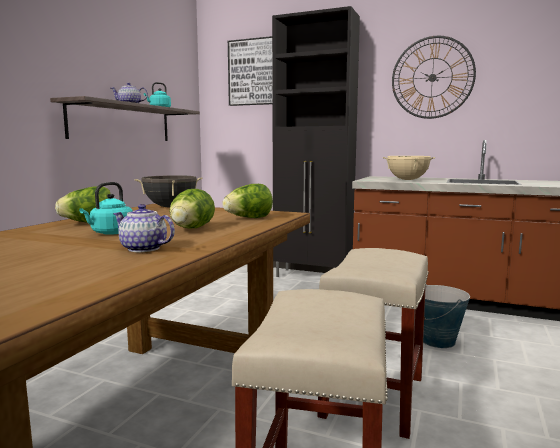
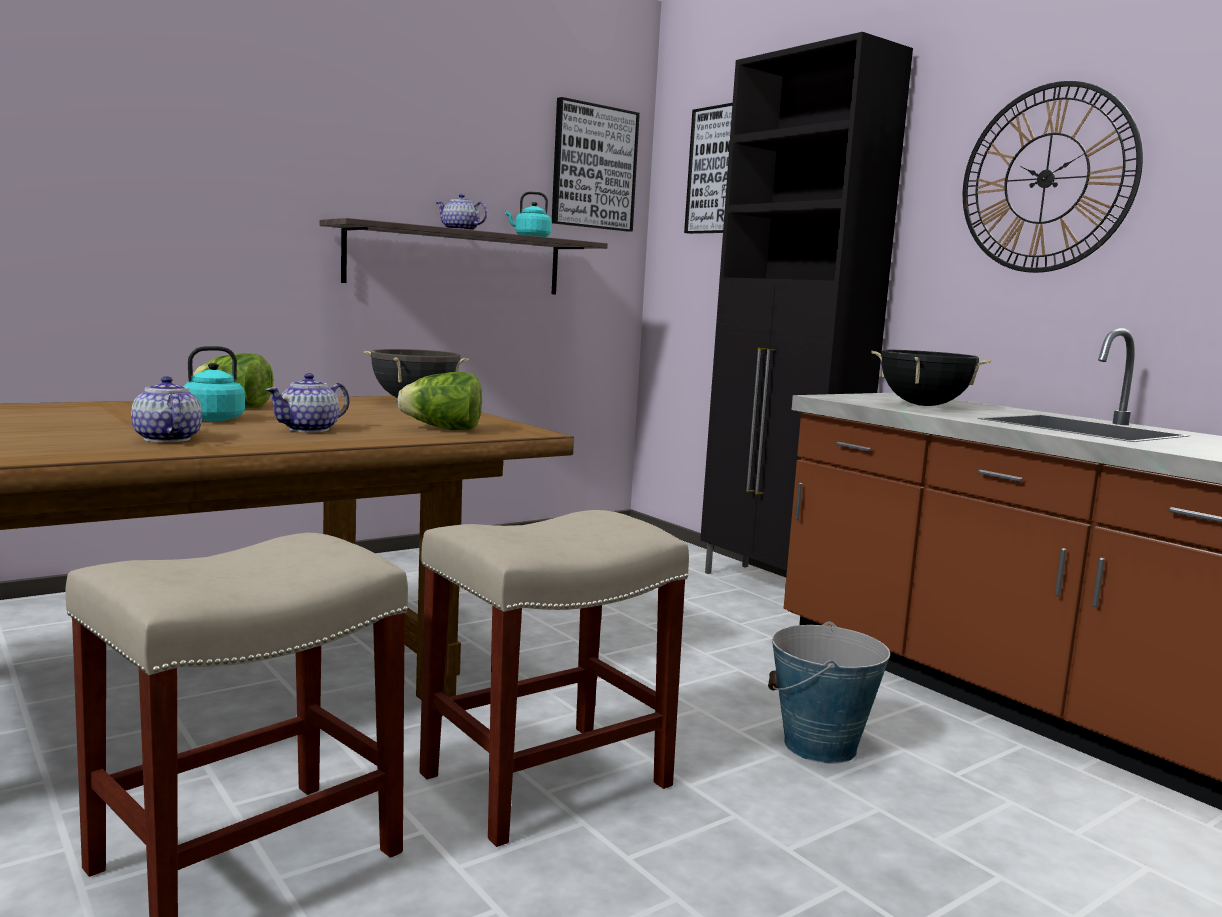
camera: 30 degrees right, 0 degrees up
lettuce [169,189,215,228] -> teapot [265,373,350,432]
beige cooking pot [383,156,435,180] -> black cooking pot [871,350,991,406]
none -> picture [552,97,640,232]

